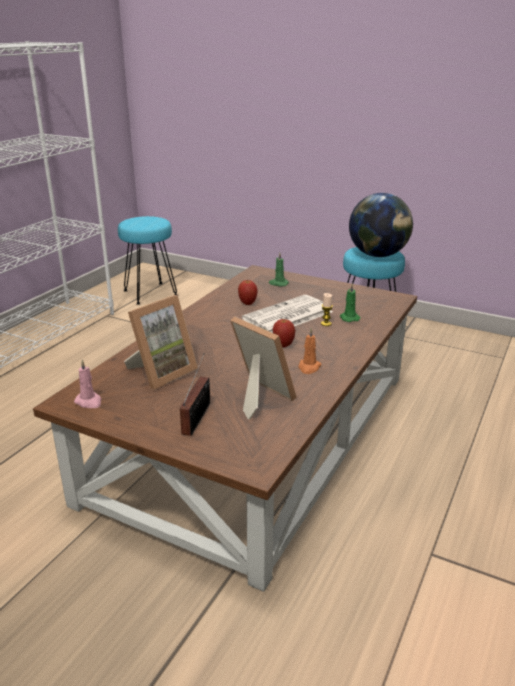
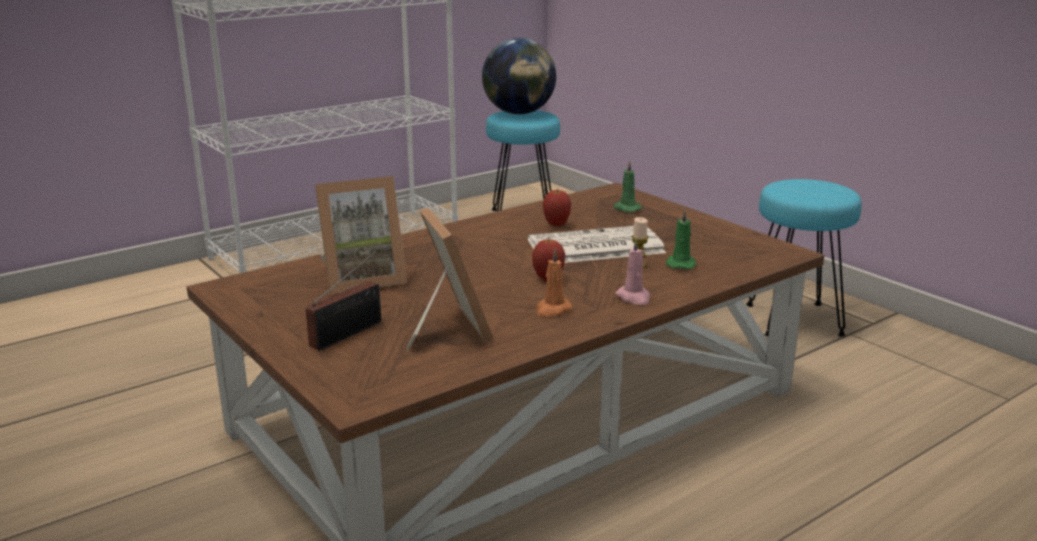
camera: 25 degrees right, 5 degrees down
pink candle [74,360,102,408] -> pink candle moved to [615,237,651,305]
globe [349,193,413,257] -> globe moved to [482,38,556,115]

